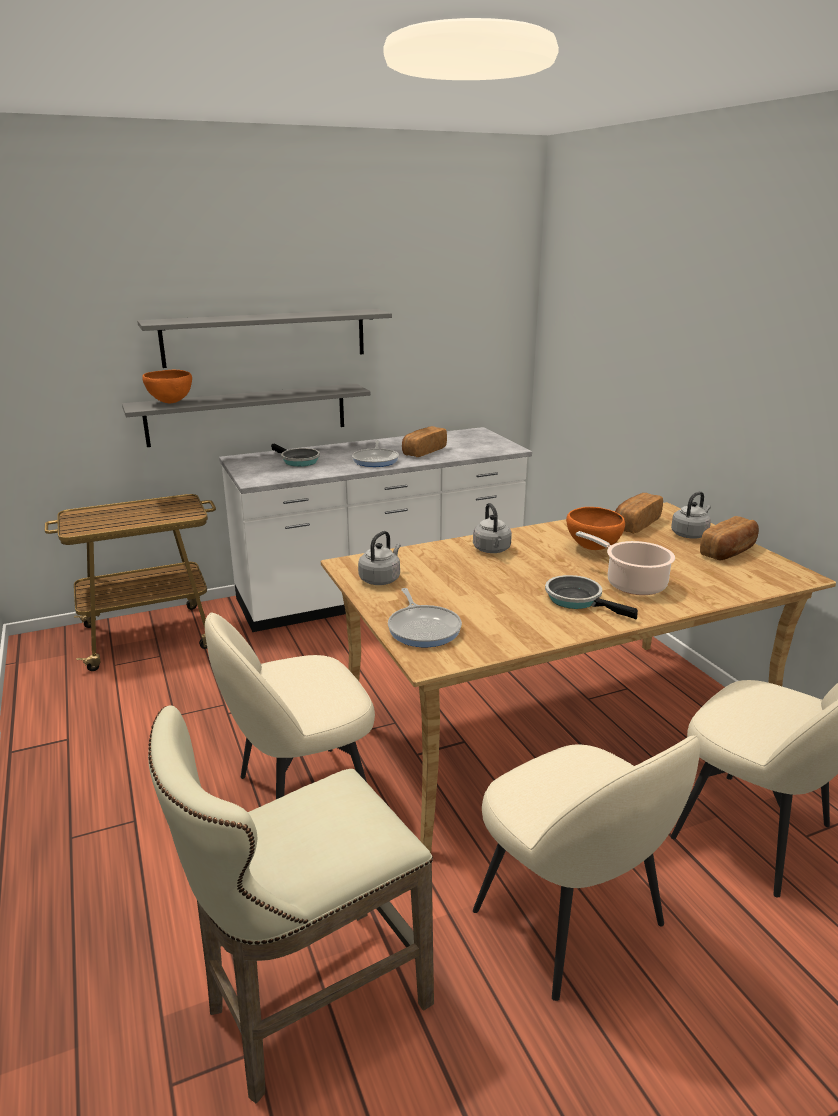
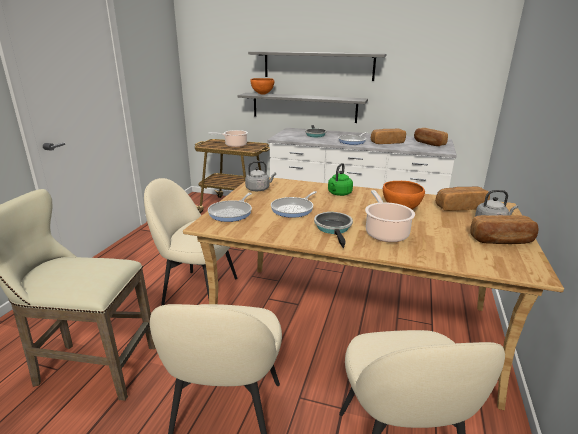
camera: 40 degrees right, 0 degrees up
grey kettle [473,503,512,553] -> green kettle [328,163,353,196]
none -> cooking pot [208,130,248,147]
none -> frying pan [271,191,317,218]
none -> bread [414,128,448,146]

